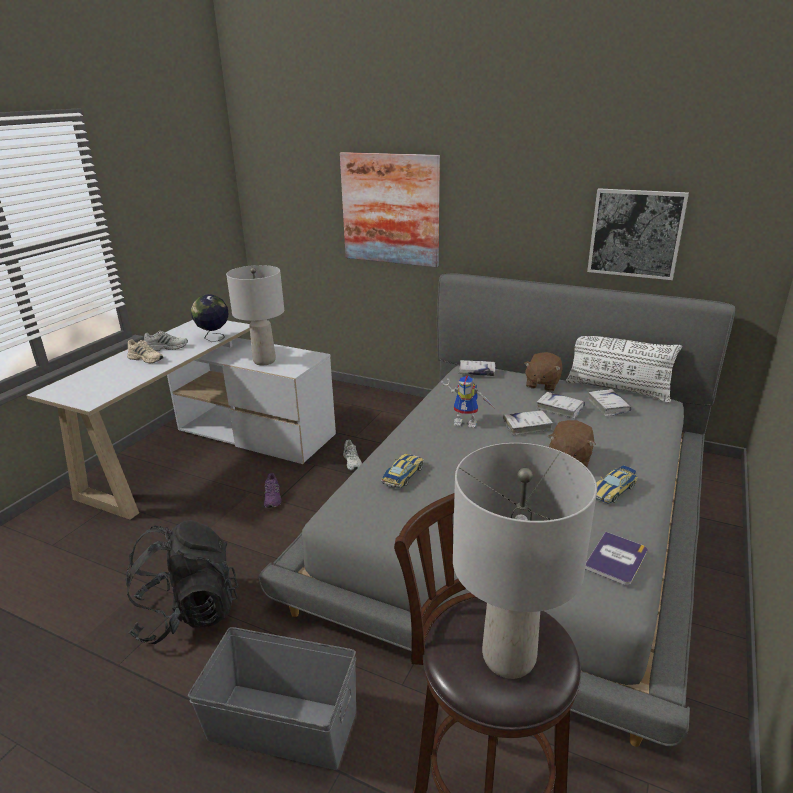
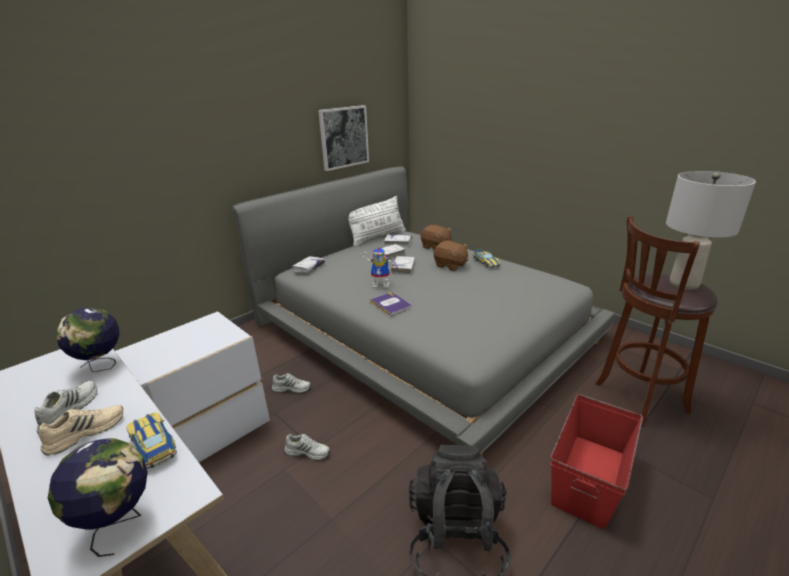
camera: 70 degrees left, 0 degrees up
grey storage box [188,627,356,770] -> red storage box [550,394,643,529]
grey table lamp [226,265,284,365] -> none
purple shoe [264,473,282,508] -> white shoe [284,434,330,460]
picture [340,152,440,267] -> none
toy car [381,454,424,488] -> toy car moved to [126,412,177,469]
toy robot [441,376,493,428] -> toy robot turned 60 degrees clockwise [360,248,402,288]
brown plush toy [524,352,563,391] -> brown plush toy moved to [421,225,451,250]
book [585,532,647,585] -> book moved to [370,292,411,316]
none -> globe [48,438,148,557]

